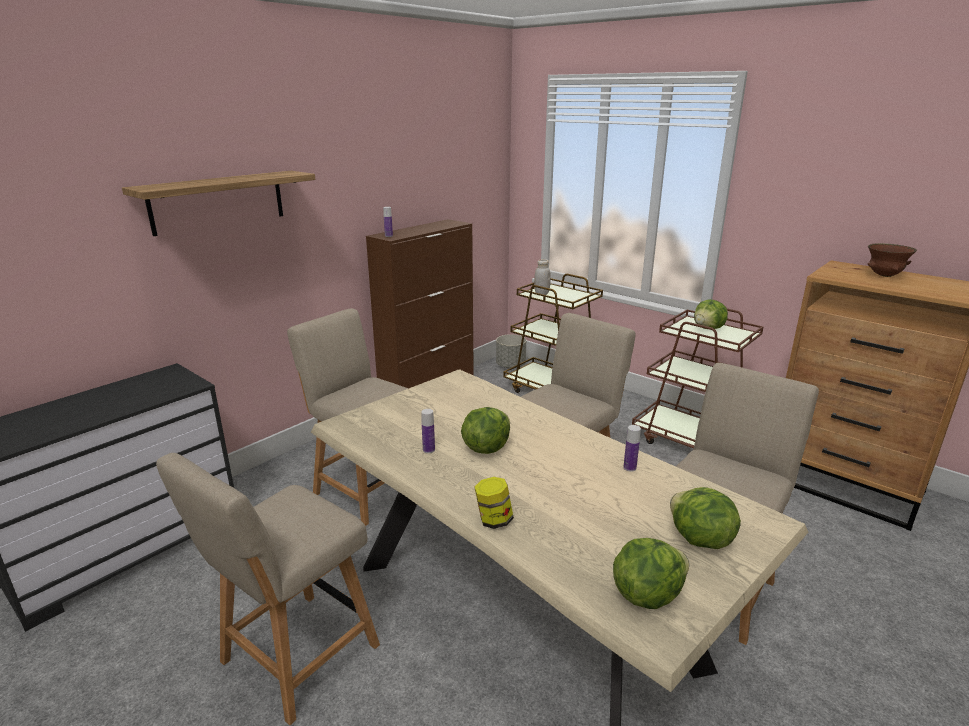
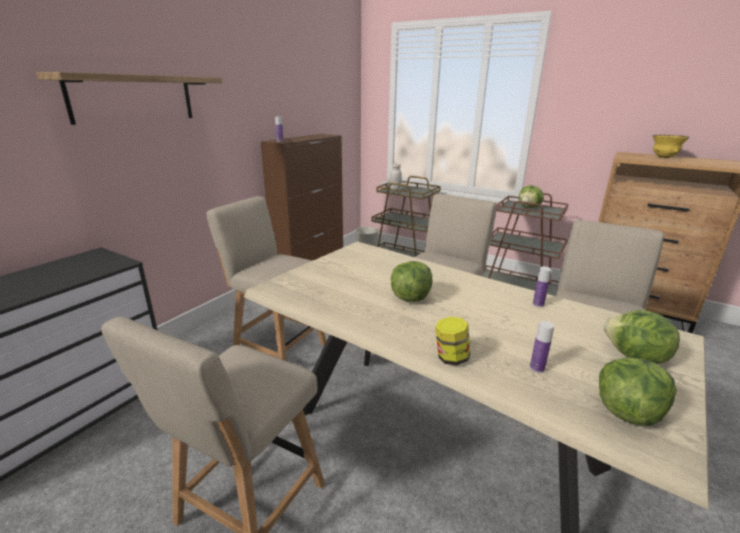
camera: 10 degrees left, 0 degrees up
bottle [421,409,435,453] -> bottle moved to [530,321,554,373]
brown bowl [868,243,917,277] -> yellow bowl [652,135,689,158]

